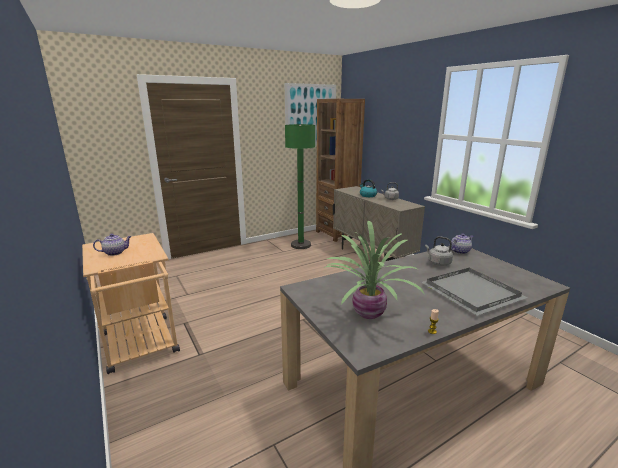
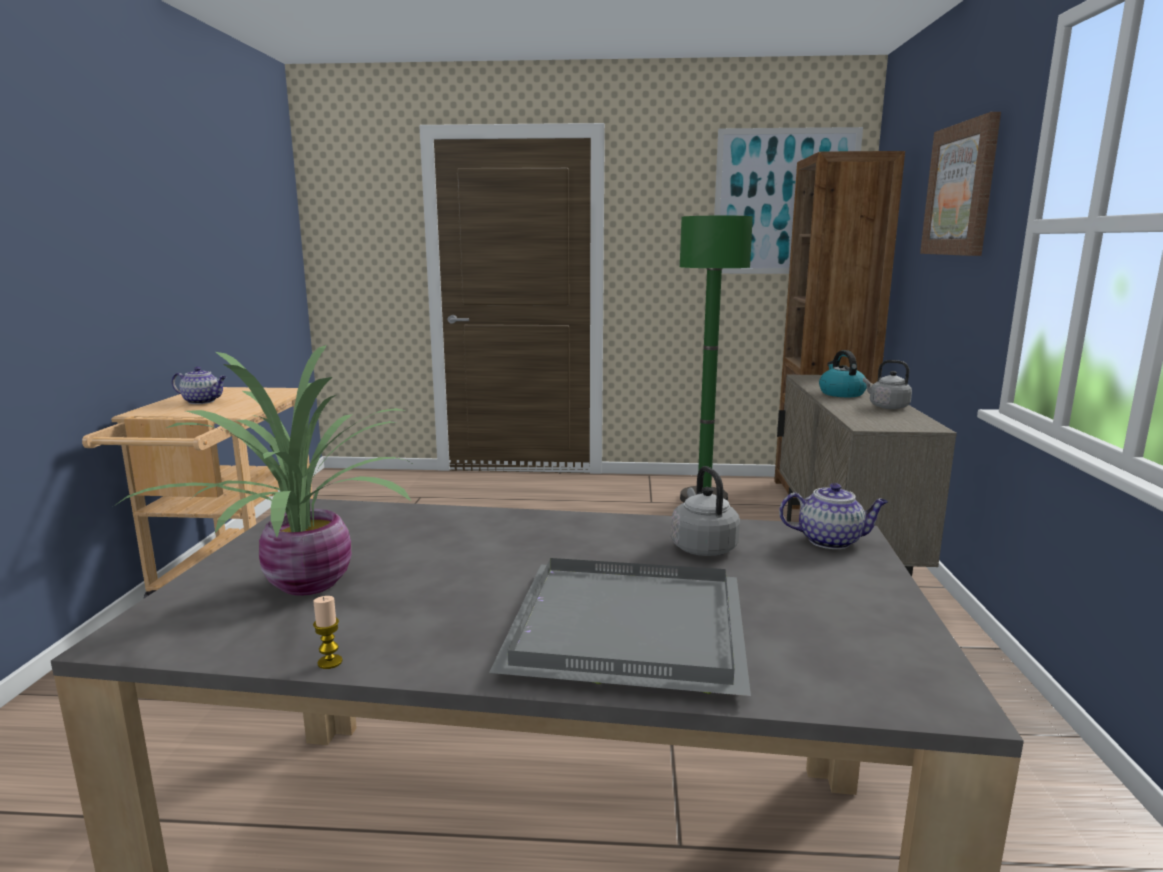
camera: 35 degrees right, 5 degrees down
none -> picture [920,112,1001,256]

